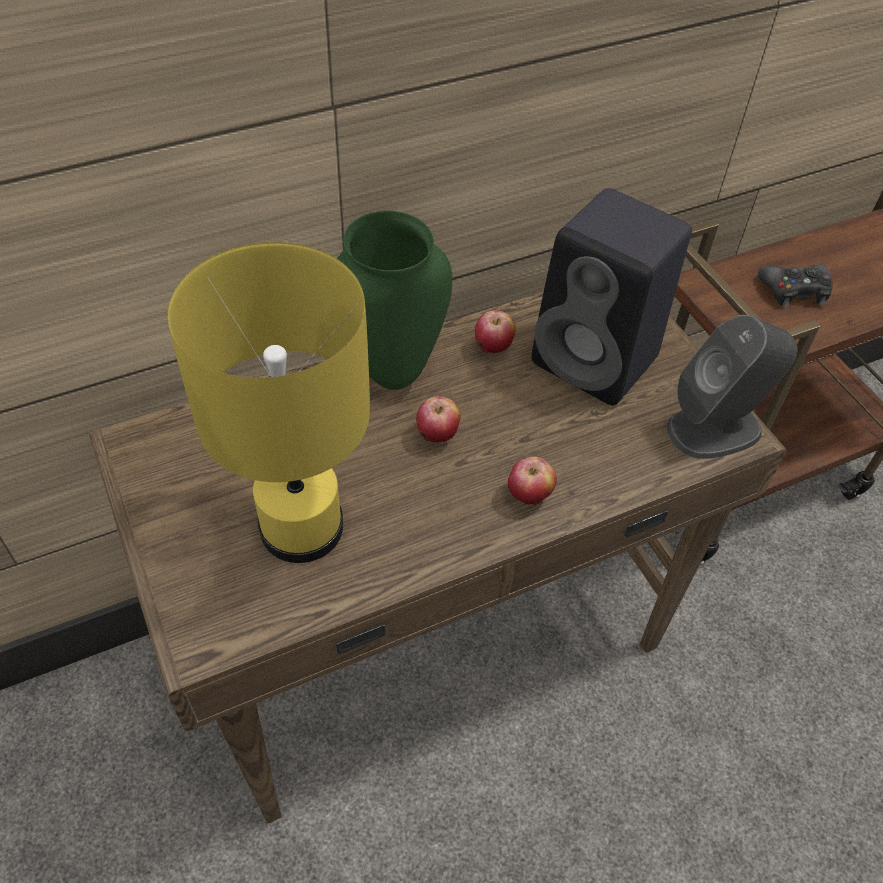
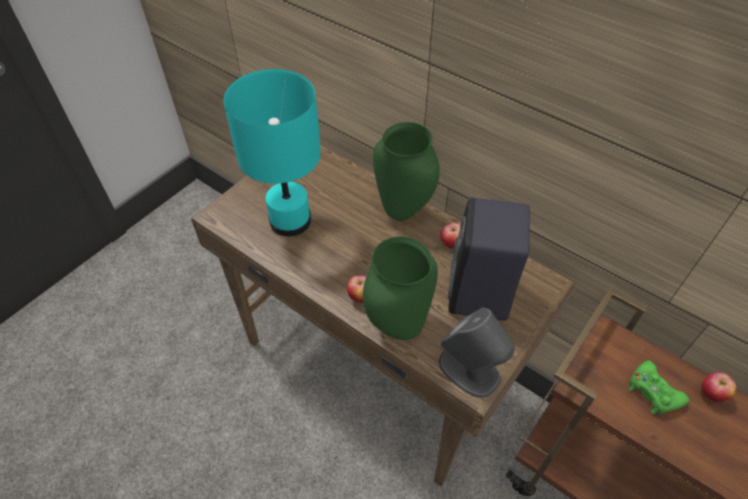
camera: 65 degrees right, 0 degrees up
yellow table lamp [168,242,370,563] -> turquoise table lamp [224,69,321,236]
apple [416,396,461,442] -> apple moved to [701,372,737,402]
black game controller [758,264,833,308] -> green game controller [628,360,690,414]
none -> green vase [363,236,438,340]

